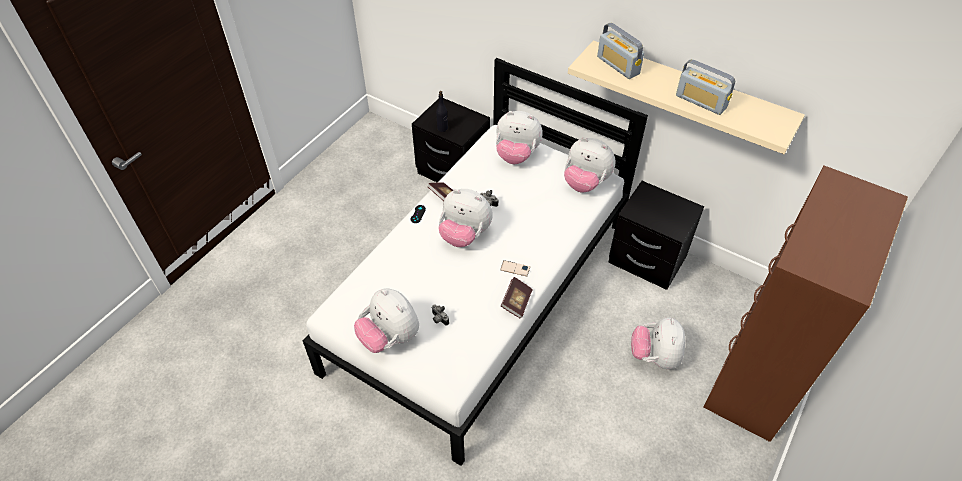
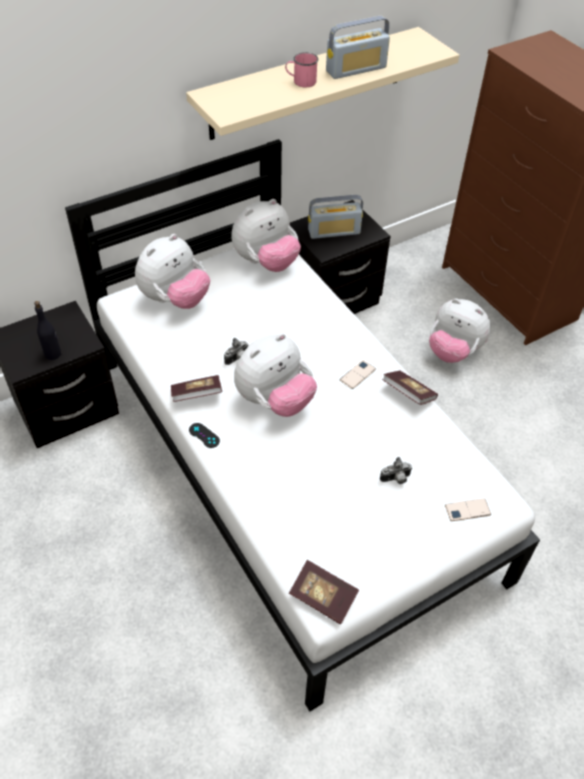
camera: 65 degrees left, 0 degrees up
plush toy [354,288,419,353] -> none
radio [597,22,644,79] -> radio moved to [308,195,363,239]
none -> pink mug [285,52,318,87]
none -> book [289,560,359,624]
none -> phone [445,498,491,521]

